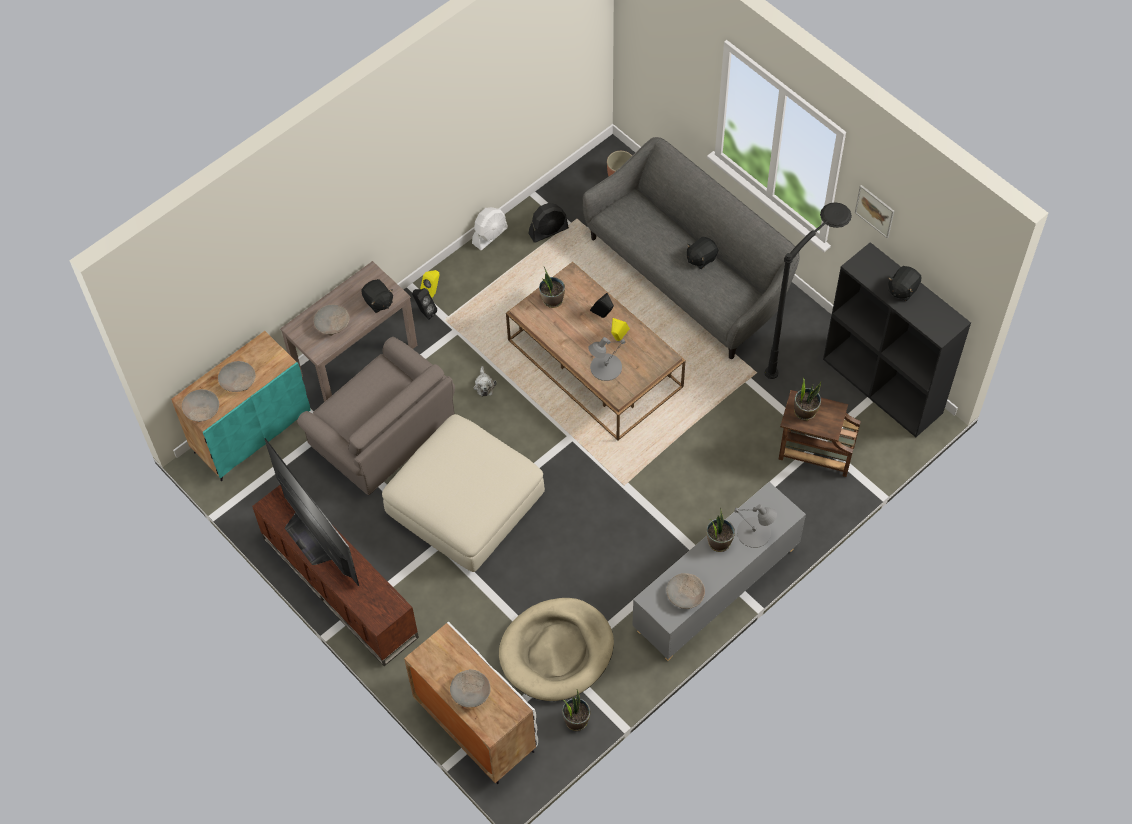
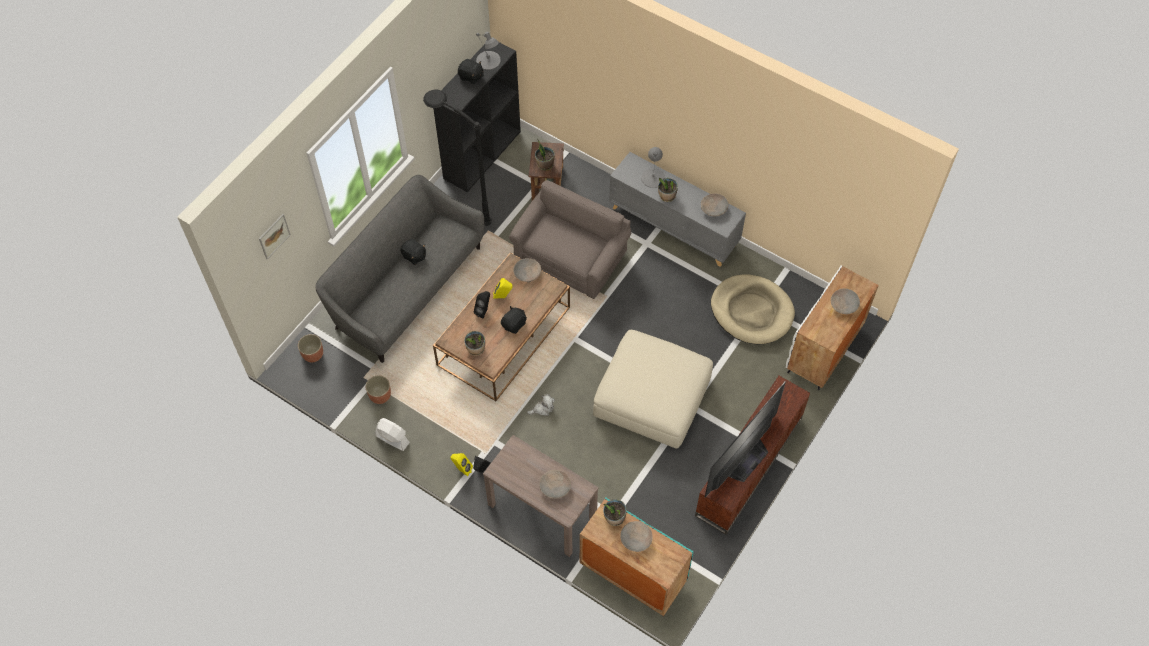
camera: 105 degrees left, 0 degrees up
beige bowl [182,389,219,422] -> beige bowl moved to [513,258,541,283]
grey armchair [297,337,455,495] -> grey armchair moved to [509,180,631,299]
black plush toy [361,279,393,313] -> black plush toy moved to [501,306,527,334]
black fan [528,203,569,243] -> planter [366,375,391,404]
potted plant [562,689,590,731] -> potted plant moved to [603,499,627,526]
grey table lamp [588,337,625,381] -> grey table lamp moved to [476,32,501,70]
picture [855,185,894,238] -> picture moved to [259,214,291,260]

